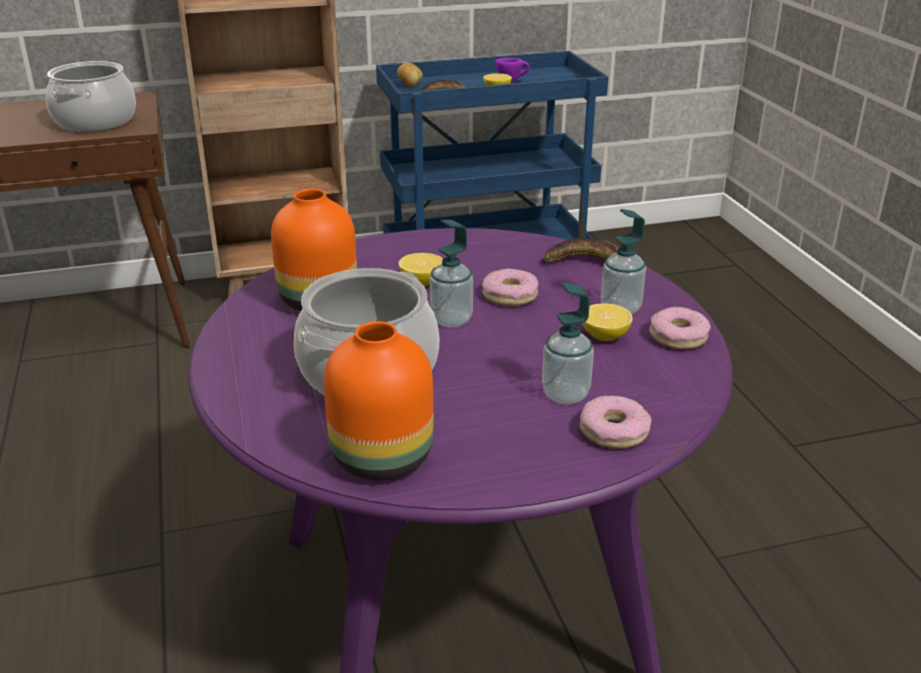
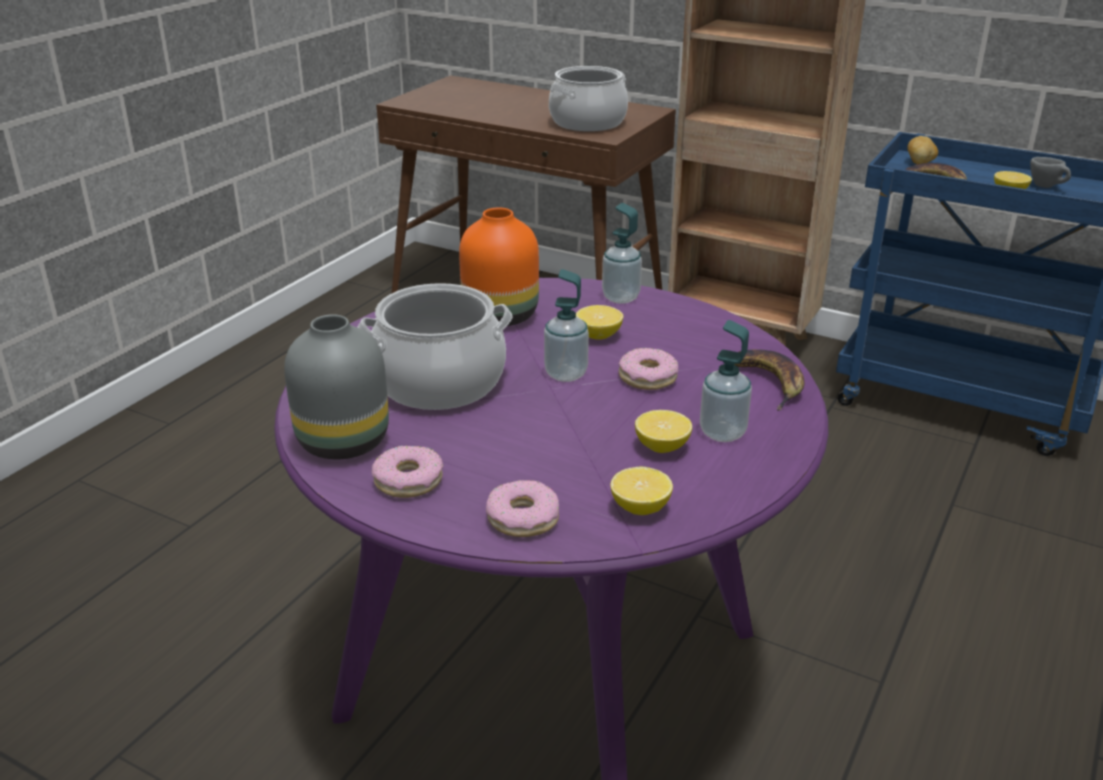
camera: 45 degrees right, 0 degrees up
orange vase [324,321,434,480] -> grey vase [284,314,389,460]
purple cup [495,58,530,82] -> grey cup [1030,157,1071,188]
soap dispenser [542,283,594,404] -> soap dispenser moved to [602,203,642,304]
donut [649,307,711,349] -> donut moved to [372,446,443,498]
none -> lemon [611,467,673,515]

